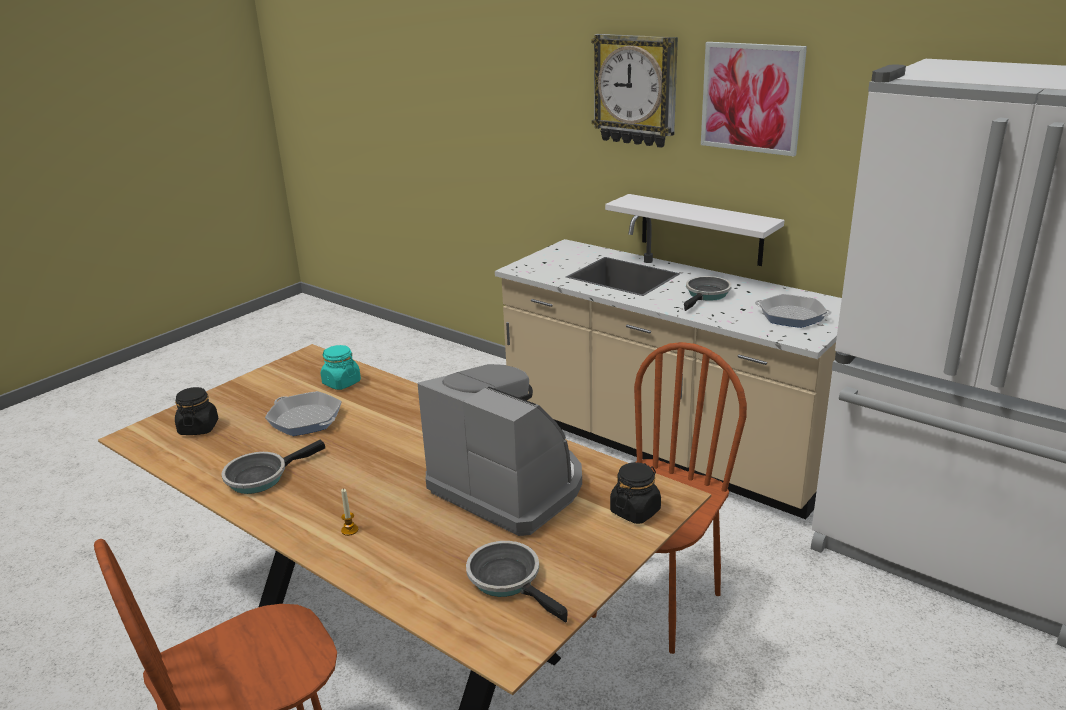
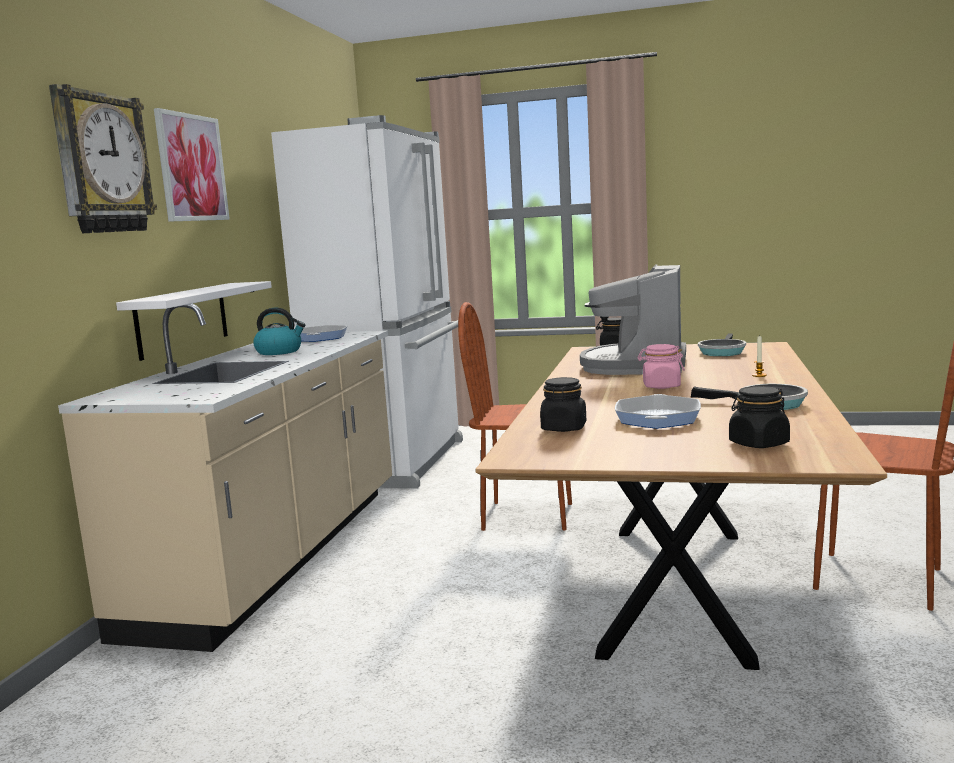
camera: 115 degrees left, 15 degrees down
turquoise jar [321,345,361,390] -> black jar [540,377,586,432]
frying pan [684,276,732,311] -> kettle [253,308,305,355]
none -> pink jar [637,344,685,389]

